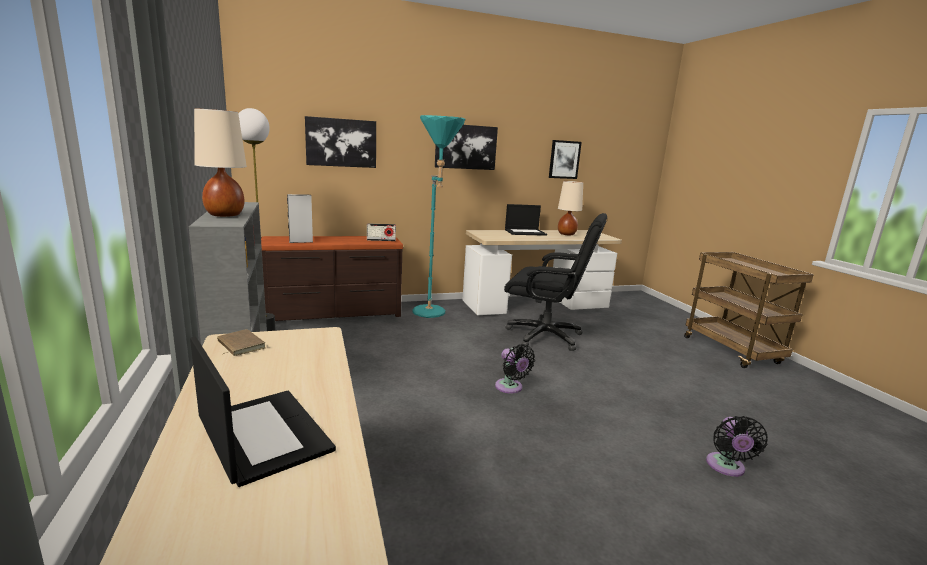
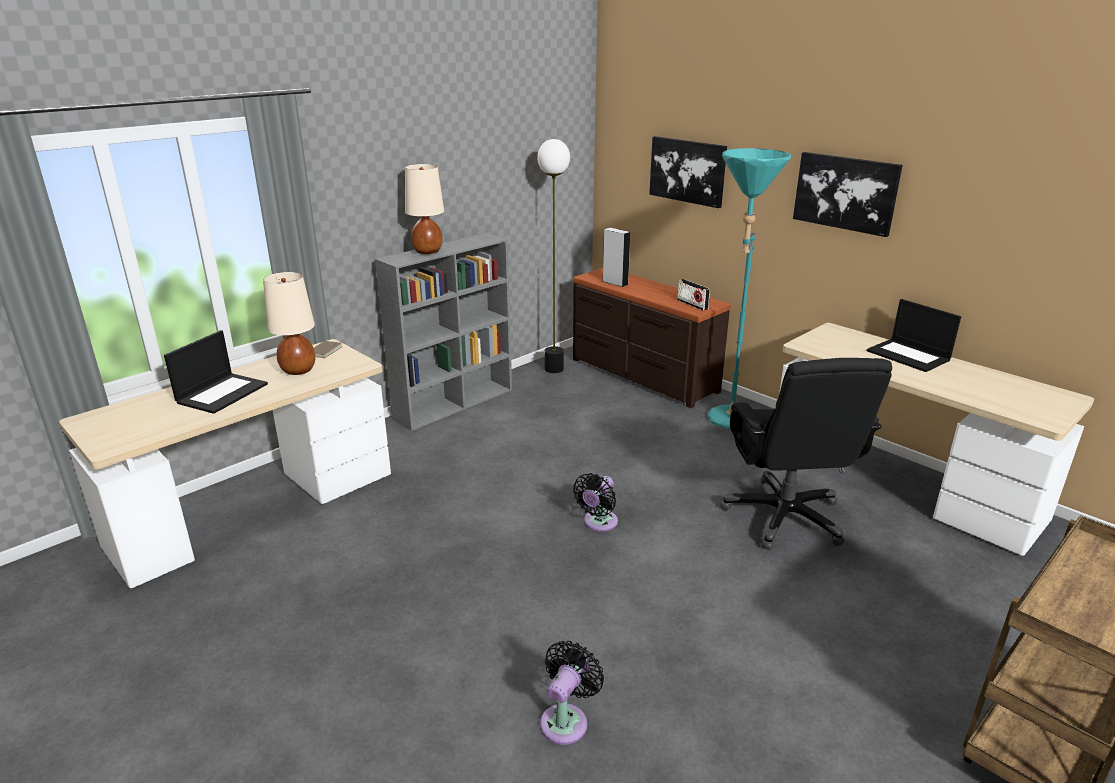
camera: 65 degrees right, 10 degrees up
picture [549,140,582,179] -> none
beige table lamp [558,181,583,235] -> beige table lamp moved to [263,272,316,375]
black fan [706,416,768,477] -> black fan turned 135 degrees clockwise [540,641,604,745]

